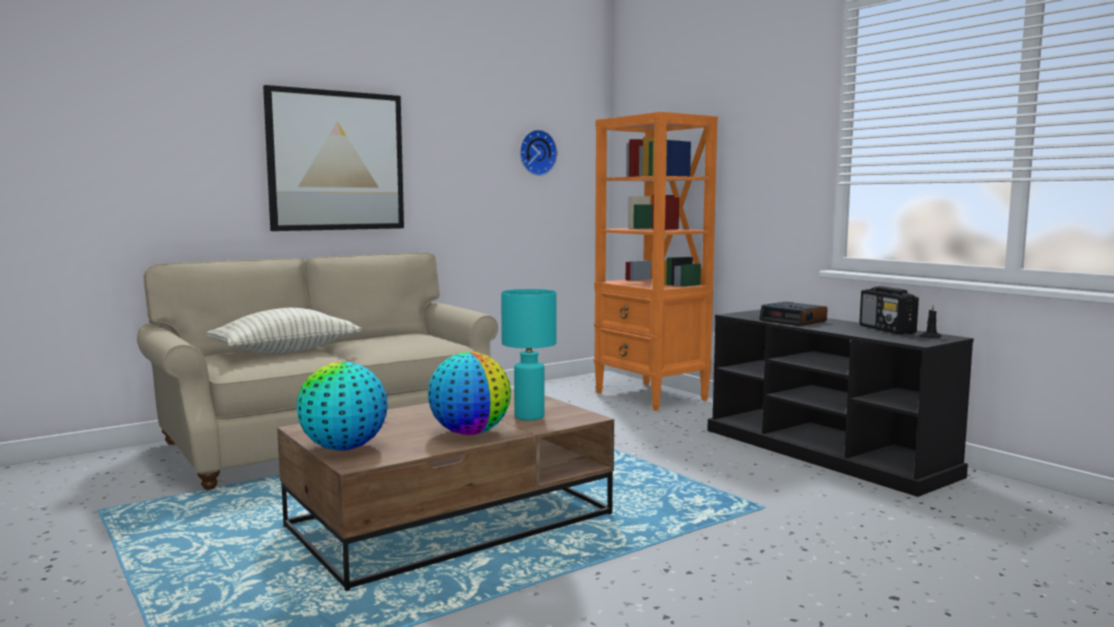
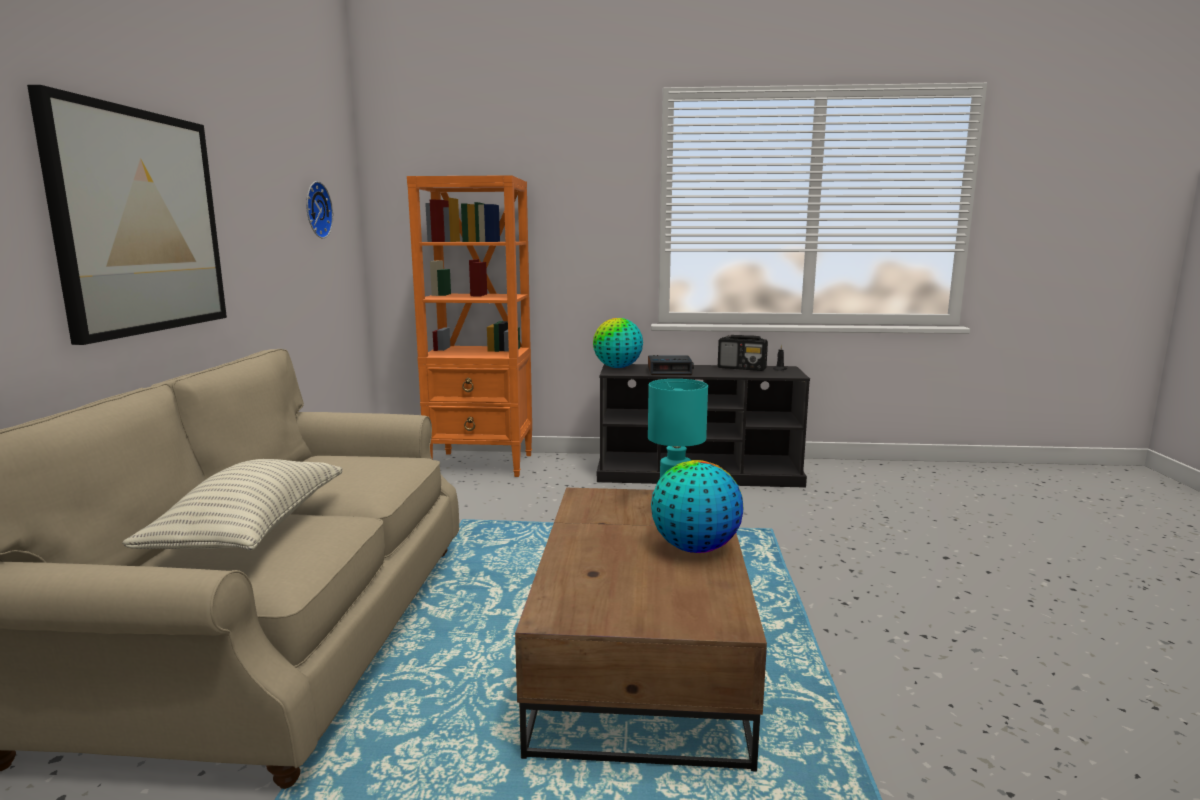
camera: 50 degrees left, 5 degrees up
globe [297,362,388,451] -> globe moved to [593,318,643,368]

